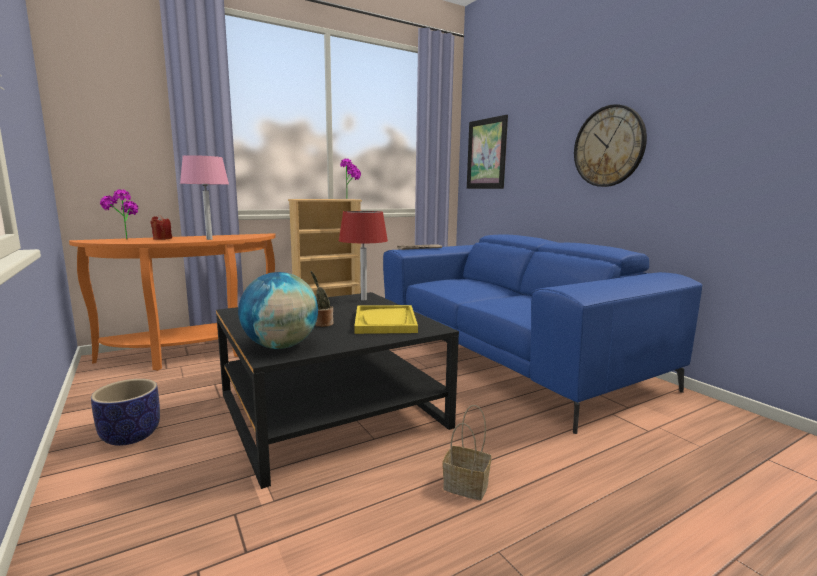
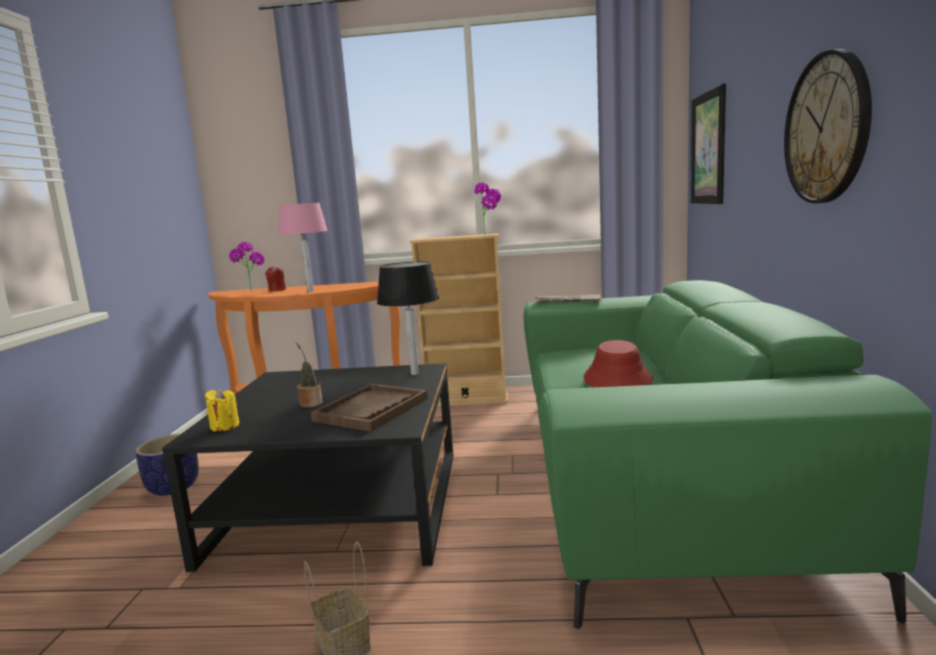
camera: 35 degrees right, 0 degrees up
globe [238,272,318,349] -> yellow candle [205,389,239,432]
red table lamp [338,211,388,300] -> black table lamp [377,261,439,375]
yellow tray [354,305,418,334] -> brown tray [311,384,428,432]
blue sofa [383,234,702,434] -> green sofa [524,280,932,630]
none -> red hat [584,340,653,387]

